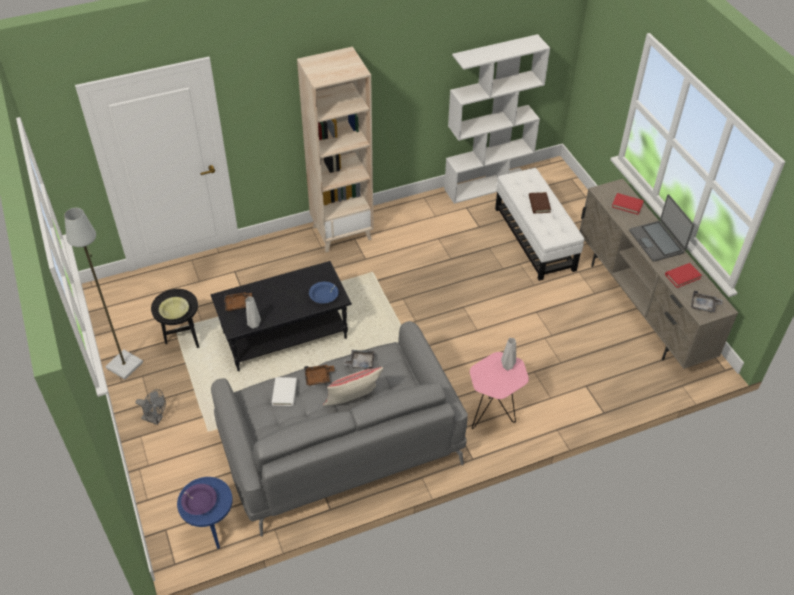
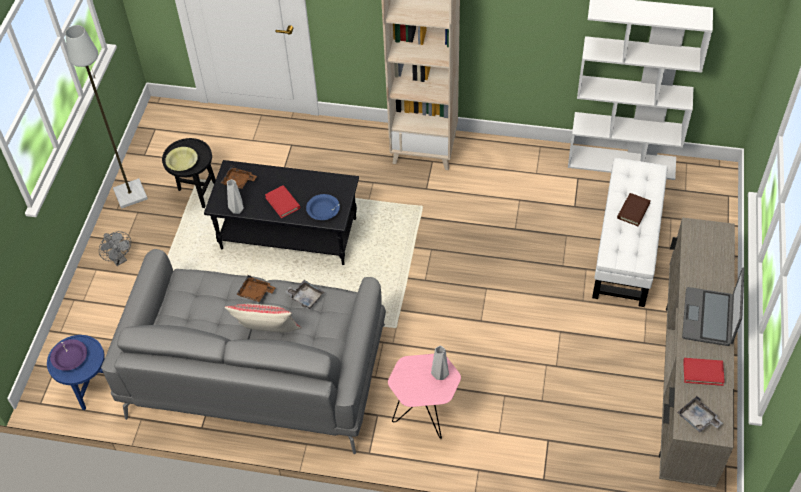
camera: 35 degrees right, 5 degrees up
white book [272,377,297,406] -> none
red book [612,193,644,215] -> red book moved to [265,185,301,218]

